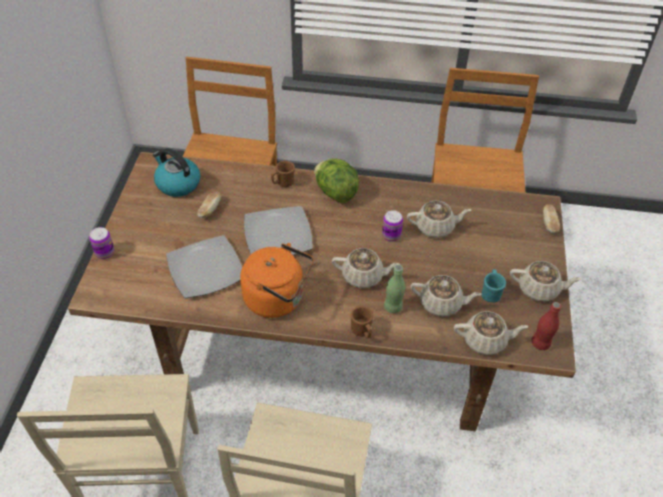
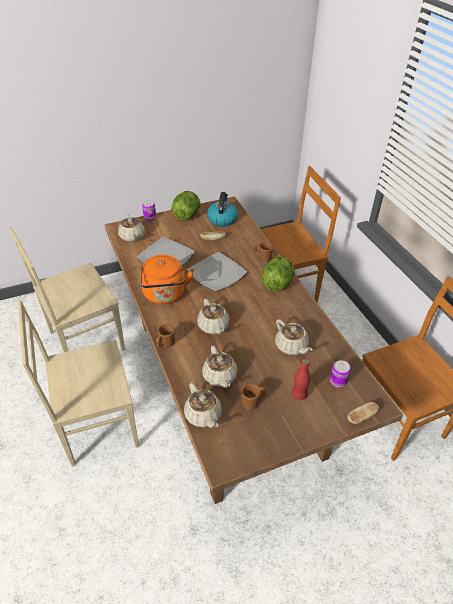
camera: 60 degrees right, 5 degrees down
can [382,210,403,242] -> can moved to [330,360,351,388]
green bottle [384,265,405,313] -> none
turquoise mug [482,269,506,302] -> brown mug [241,384,266,410]
beige teapot [510,261,582,301] -> beige teapot moved to [118,214,145,242]
red bottle [531,302,561,350] -> red bottle moved to [292,359,311,400]
none -> lettuce [171,191,201,220]

